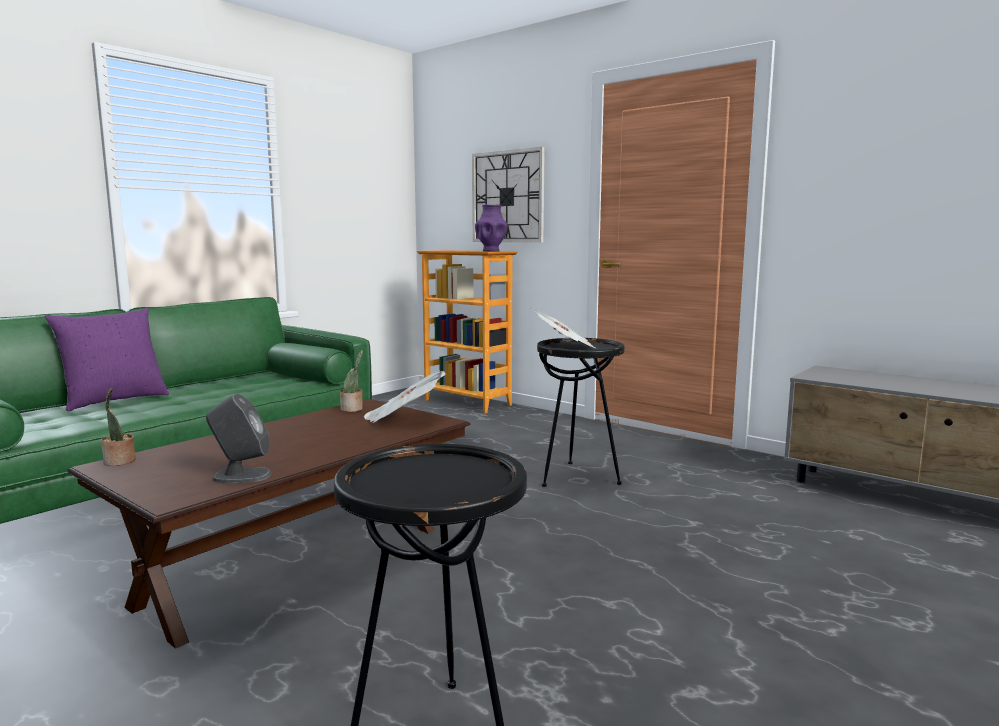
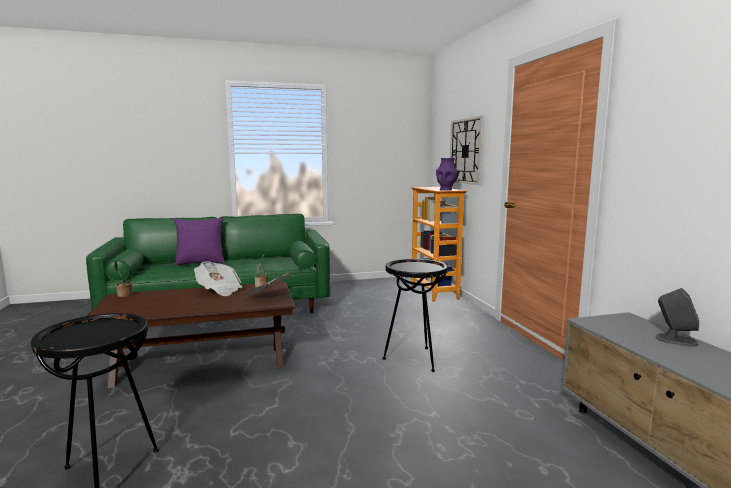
camera: 35 degrees right, 0 degrees up
grey speaker [206,393,272,483] -> grey speaker moved to [655,288,699,347]
newspaper [532,309,597,349] -> newspaper moved to [194,261,243,296]

